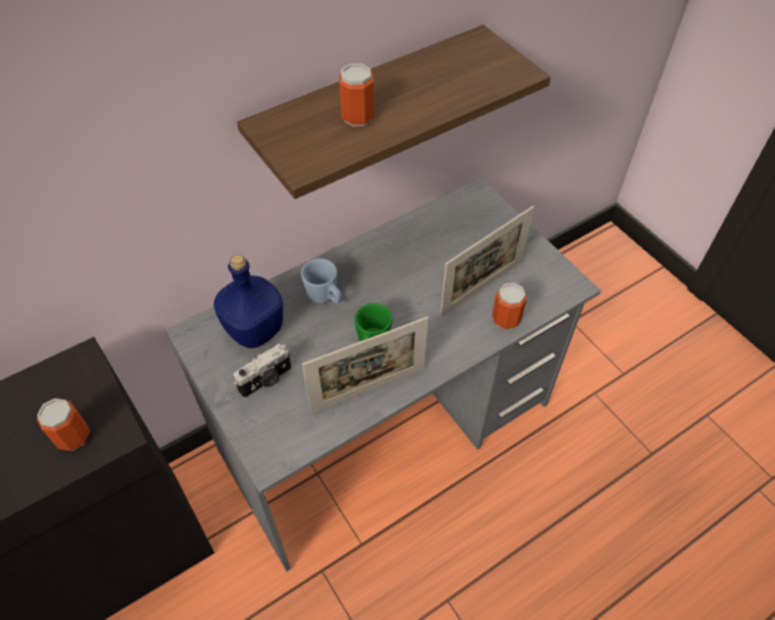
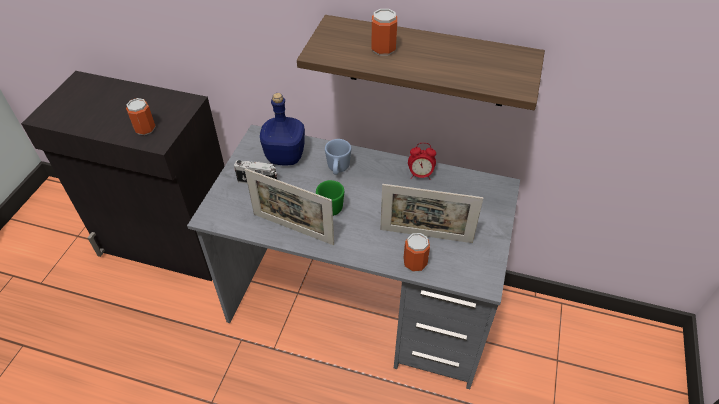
camera: 50 degrees right, 5 degrees down
none -> alarm clock [408,143,436,180]

